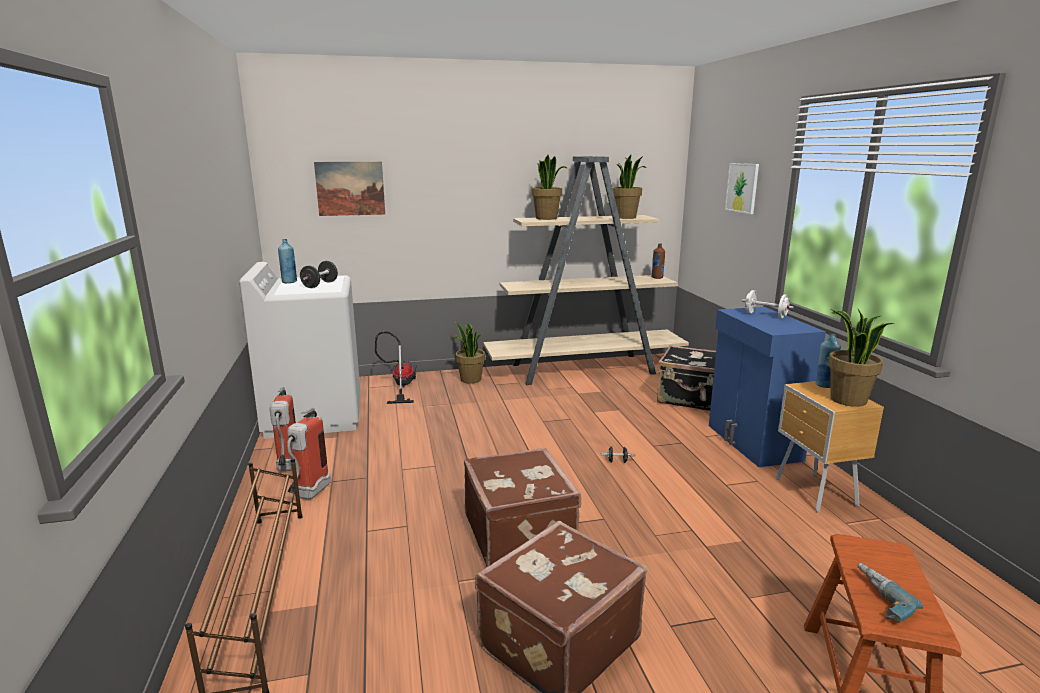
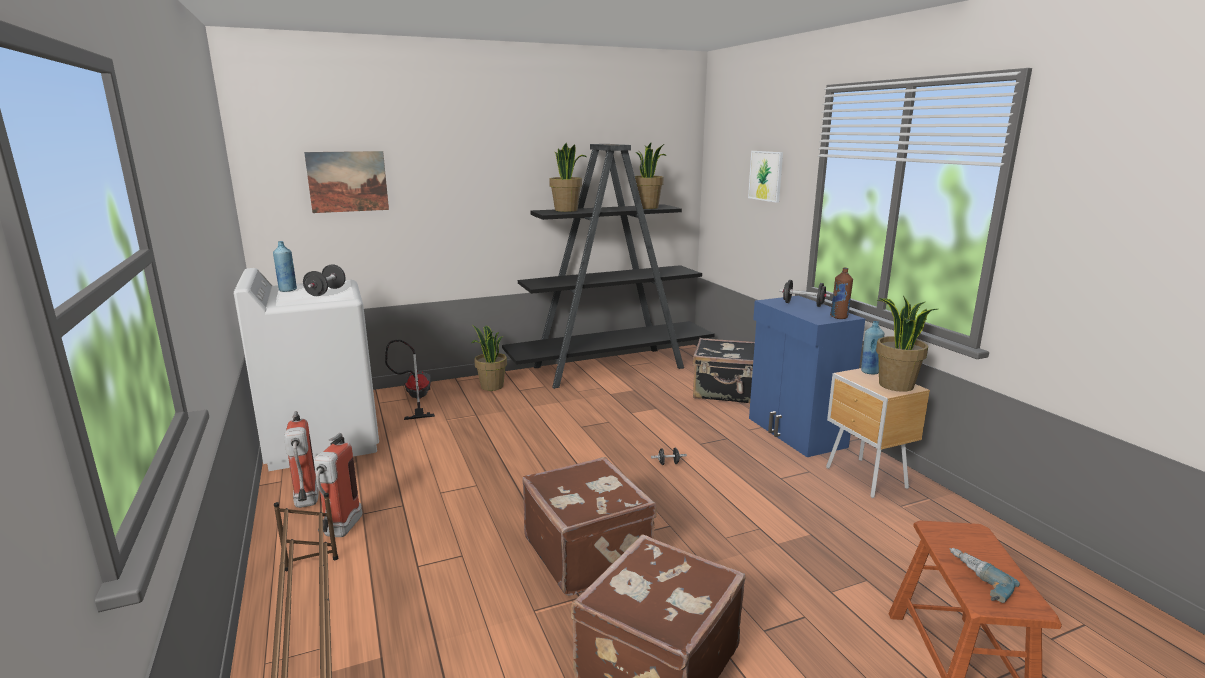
camera: 10 degrees left, 0 degrees up
beige bookcase [483,156,689,385] -> black bookcase [502,144,715,389]
brown bottle [651,243,665,279] -> brown bottle moved to [830,267,853,319]
white dumbbell [742,290,794,318] -> black dumbbell [779,280,831,307]

